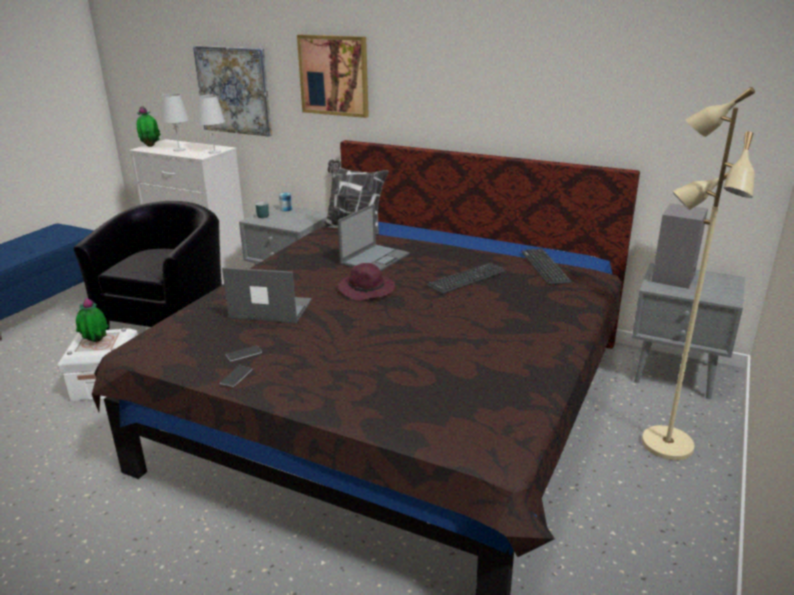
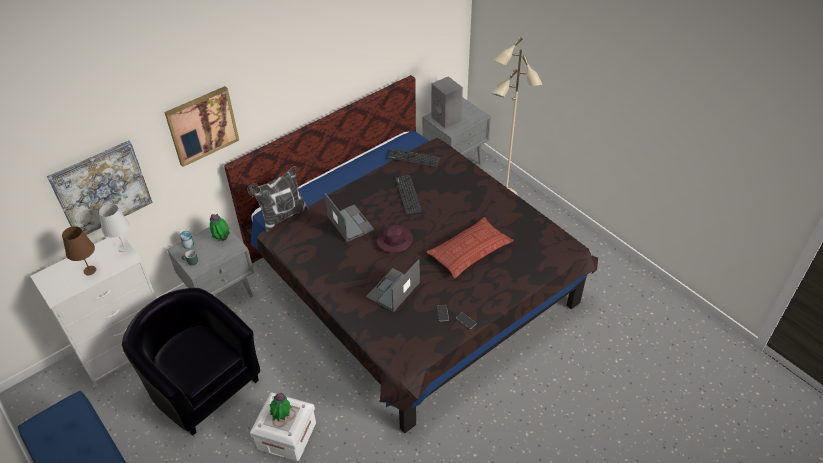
camera: 65 degrees left, 20 degrees up
potted plant [137,106,161,147] -> potted plant moved to [210,214,230,241]
white table lamp [161,93,189,151] -> brown table lamp [62,226,96,275]
none -> pillow [427,217,514,279]

